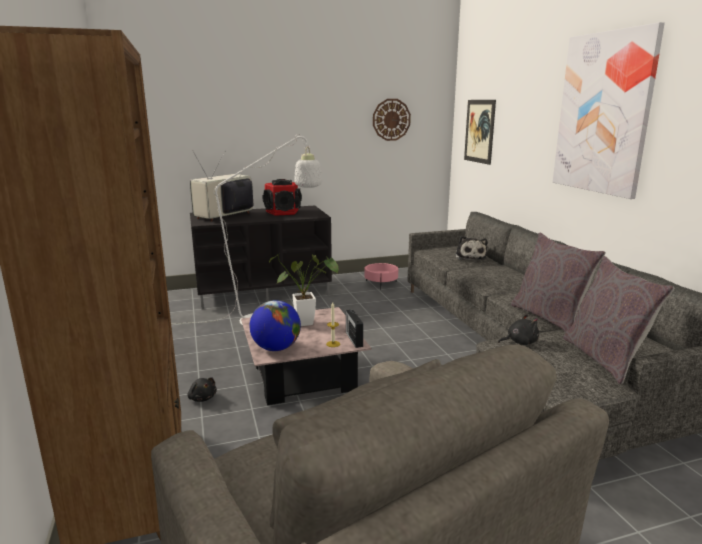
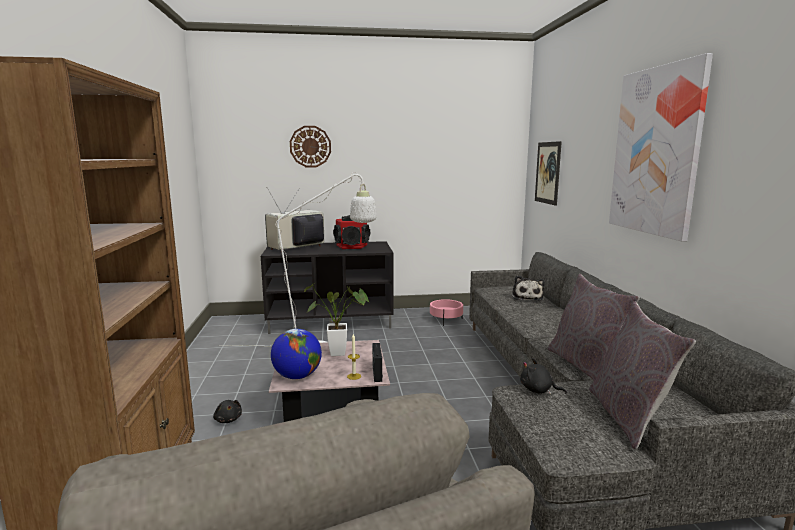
camera: 10 degrees right, 5 degrees down
wall clock [373,99,411,141] -> wall clock moved to [290,126,331,167]
black plush toy [498,314,539,345] -> black plush toy turned 150 degrees counterclockwise [520,358,567,395]

